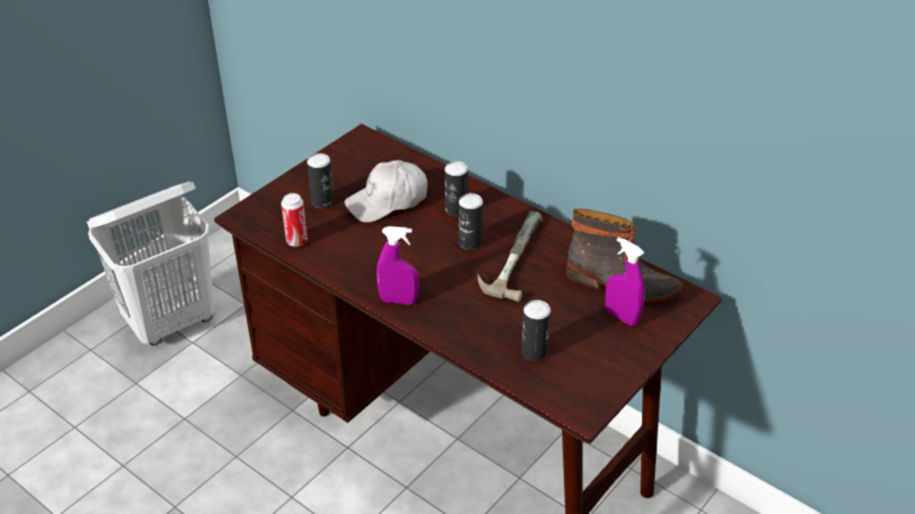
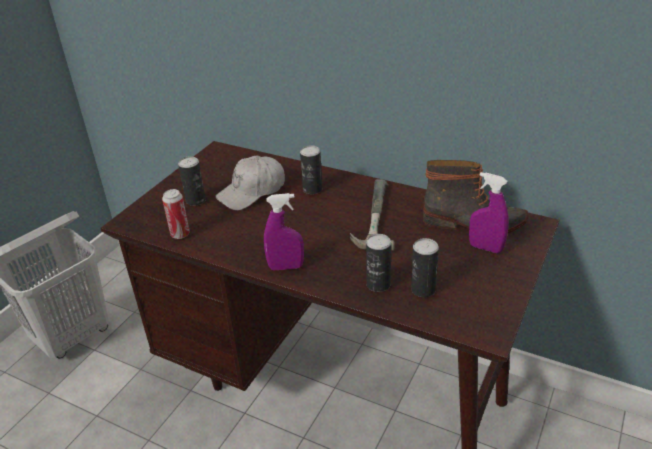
camera: 10 degrees left, 5 degrees down
can [459,193,483,250] -> can moved to [366,234,391,292]

